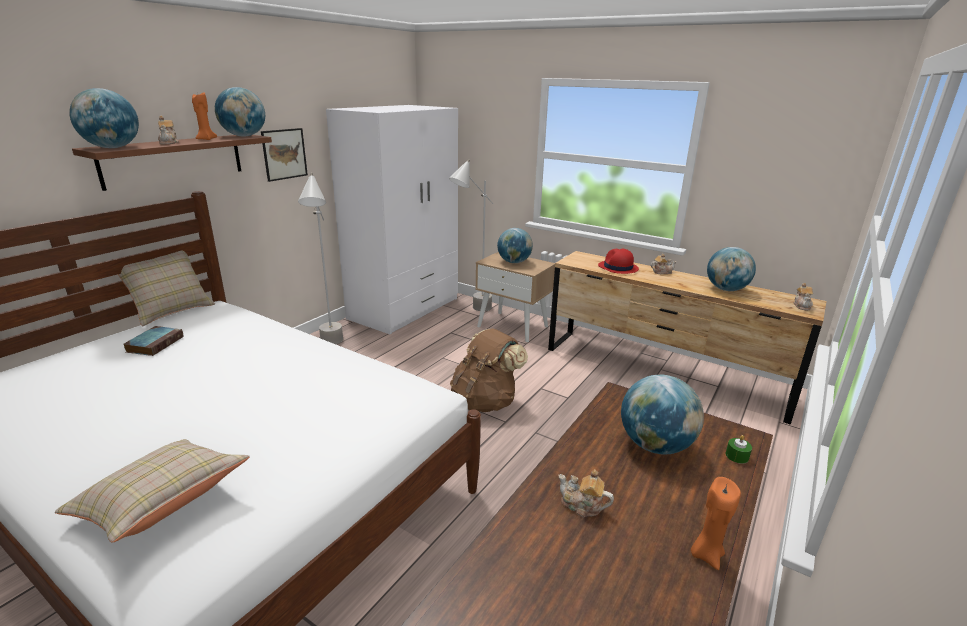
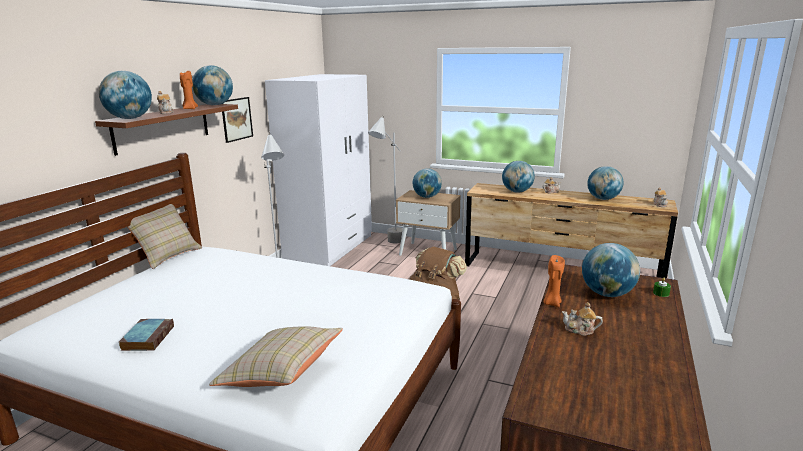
camera: 10 degrees left, 5 degrees down
book [124,326,183,356] -> book moved to [119,319,174,351]
red hat [598,248,639,274] -> globe [502,161,535,193]
orange candle [691,477,741,570] -> orange candle moved to [544,255,565,307]

